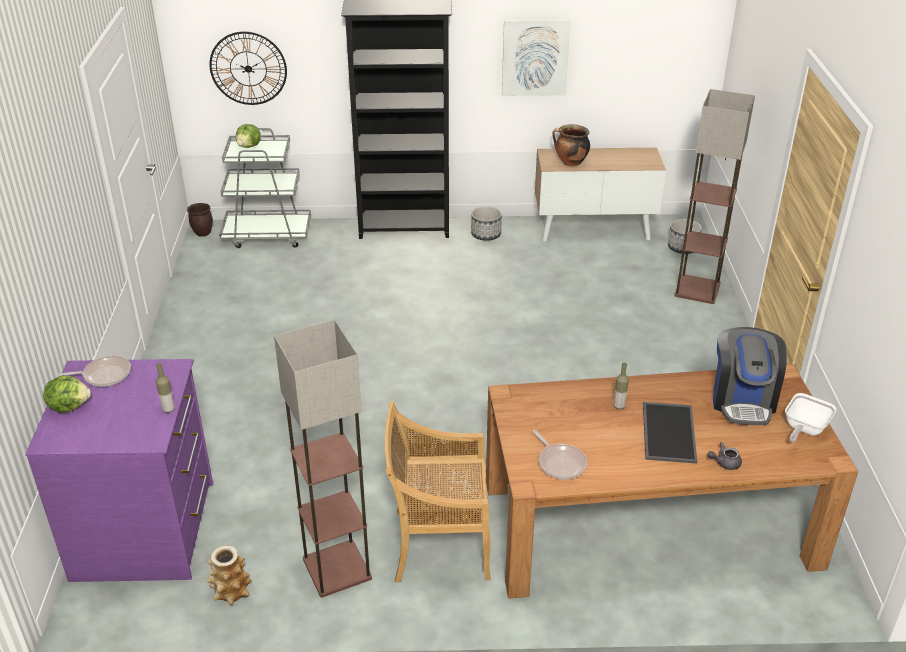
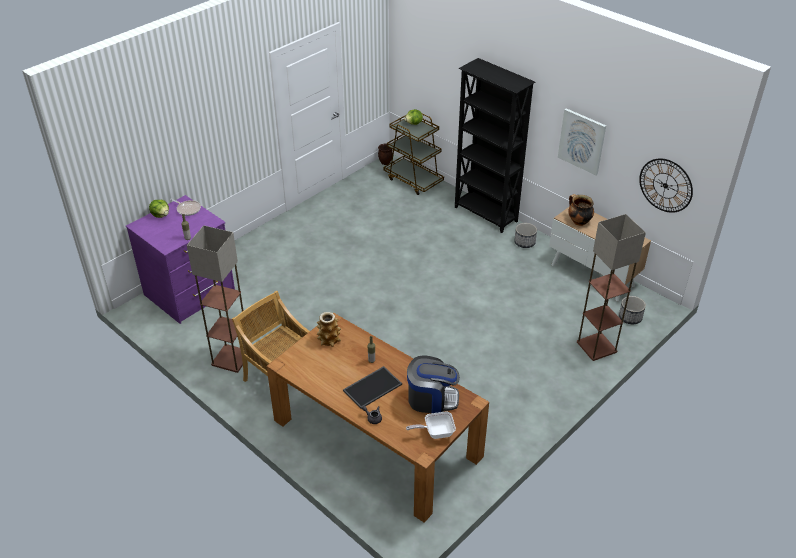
camera: 45 degrees right, 5 degrees up
vase [206,545,252,605] -> vase moved to [317,312,341,347]
wall clock [209,31,287,105] -> wall clock moved to [639,158,693,213]
grey cart [219,128,311,248] -> brown cart [384,113,444,195]
frying pan [533,430,587,480] -> none
coffee machine [713,327,787,425] -> coffee machine turned 135 degrees counterclockwise [407,355,460,413]

